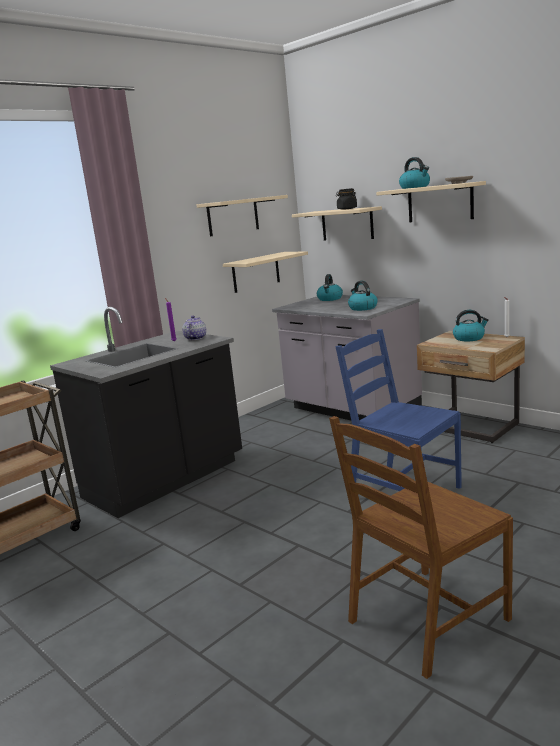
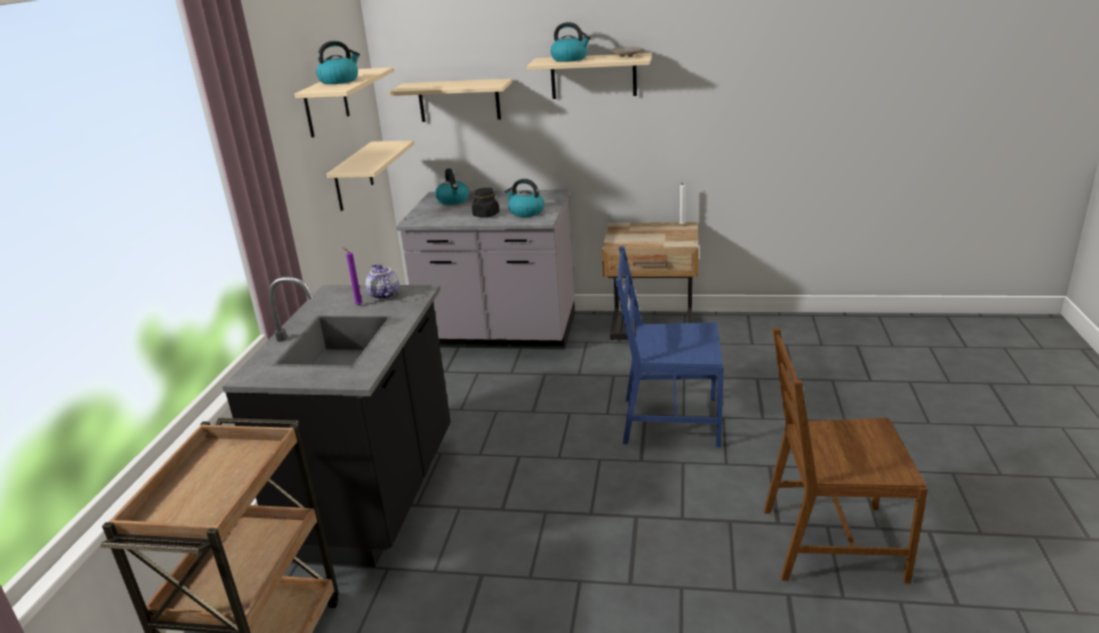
camera: 35 degrees left, 10 degrees up
brown chair [329,416,513,679] -> brown chair turned 75 degrees clockwise [764,327,928,584]
black jar [336,188,357,210] -> black jar moved to [472,188,499,218]
kettle [453,310,489,341] -> kettle moved to [316,41,360,84]

